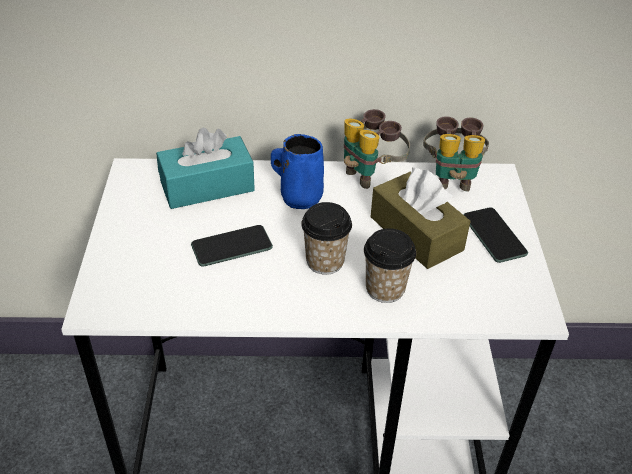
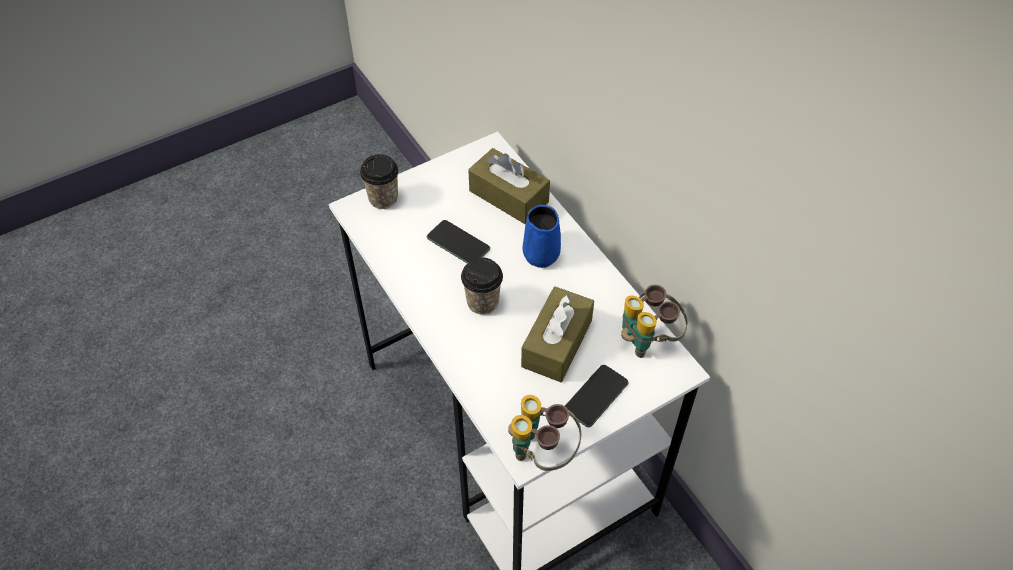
camera: 60 degrees right, 10 degrees up
turquoise tissue box [156,127,255,209] -> brown tissue box [468,148,550,224]
binoculars [344,109,410,189] -> binoculars moved to [508,395,581,471]
cup [364,228,416,303] -> cup moved to [360,154,399,209]

